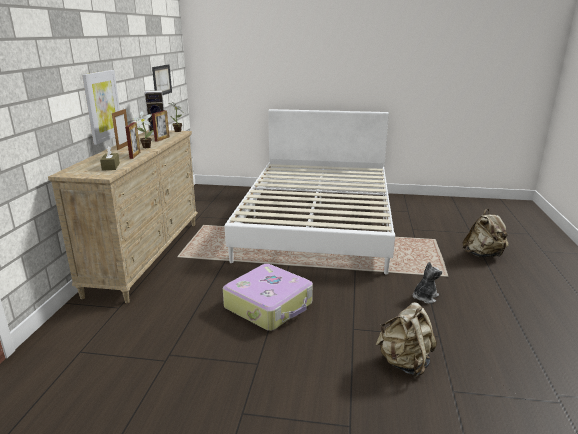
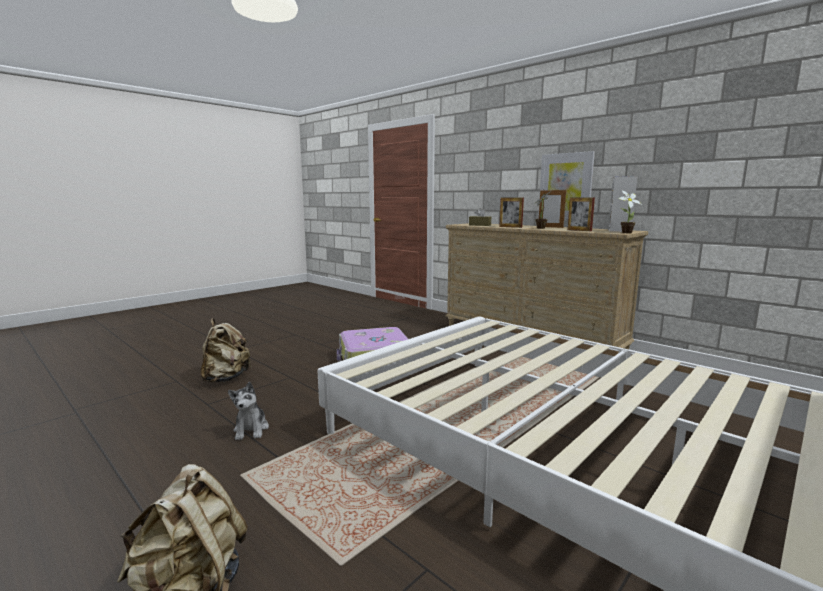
camera: 125 degrees right, 10 degrees down
picture [152,64,172,95] -> none

